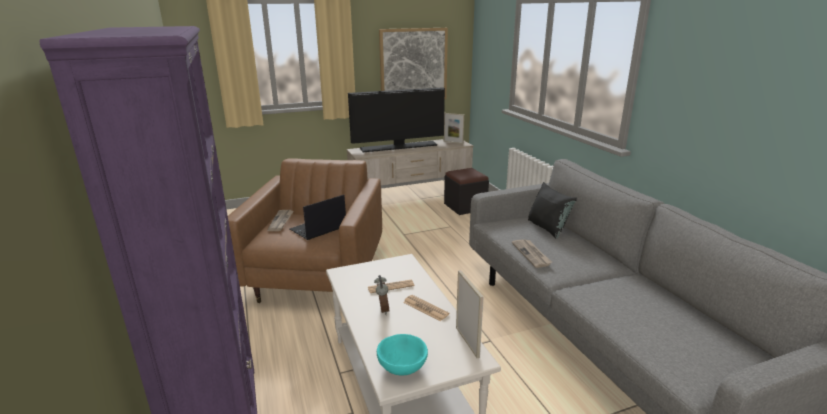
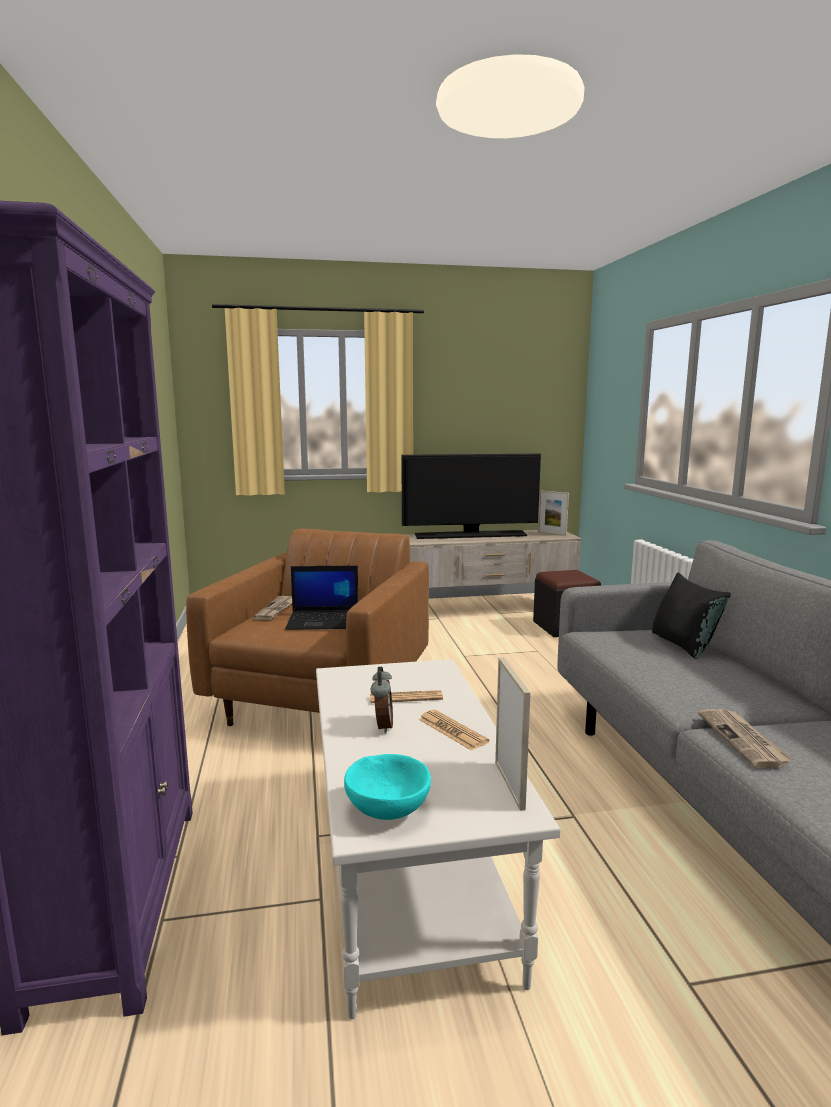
camera: 10 degrees right, 10 degrees down
laptop [289,195,346,240] -> laptop turned 150 degrees counterclockwise [285,566,358,630]
picture [379,28,448,99] -> none
newspaper [512,239,552,268] -> newspaper moved to [698,709,793,768]

